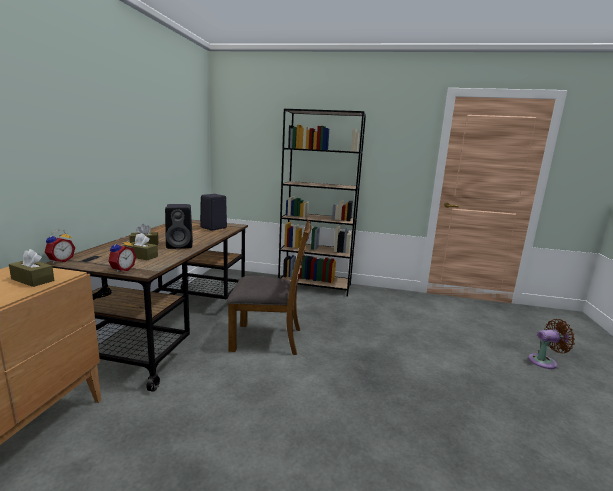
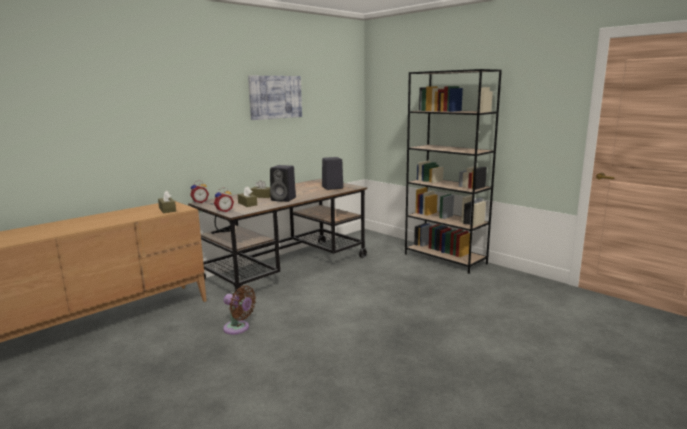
camera: 35 degrees right, 0 degrees up
brown chair [227,220,312,355] -> none
brown fan [528,319,575,369] -> brown fan moved to [223,285,256,335]
none -> picture [248,76,302,120]

